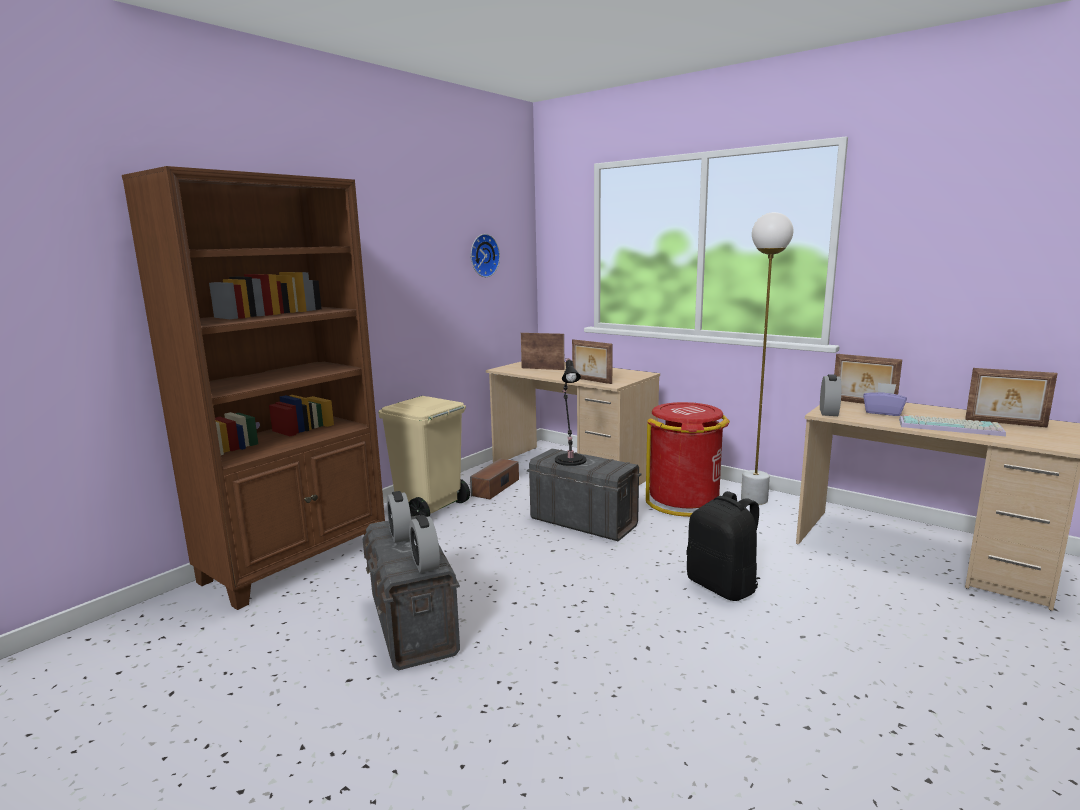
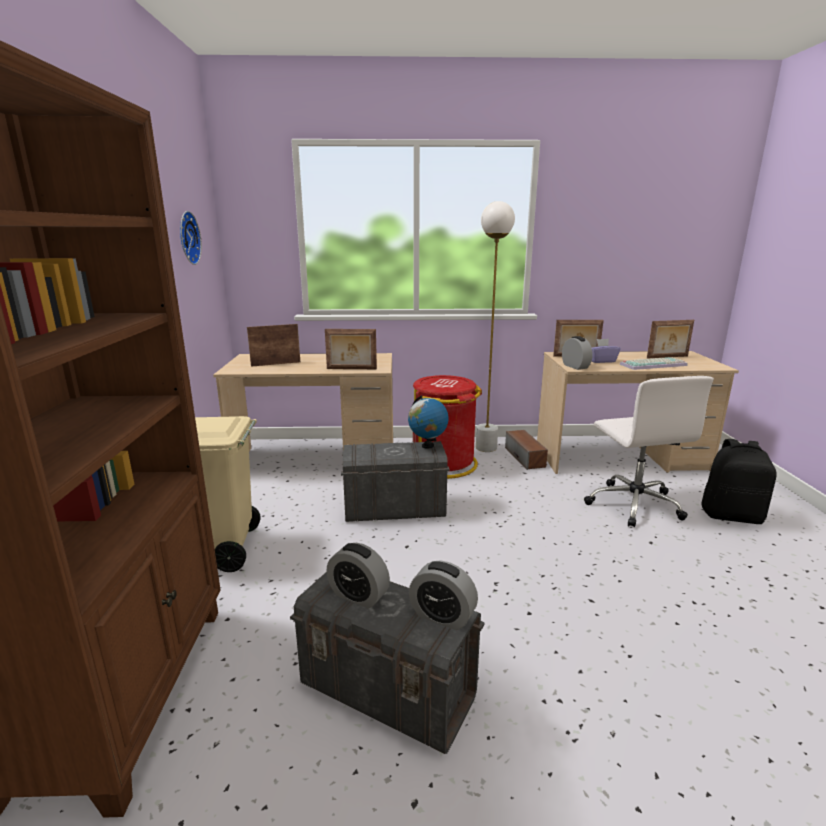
camera: 40 degrees left, 5 degrees up
speaker [470,458,519,499] -> speaker moved to [505,430,548,470]
black table lamp [555,358,586,466] -> none
black backpack [687,491,760,601] -> black backpack moved to [701,439,777,524]
none -> globe [408,395,449,449]
none -> white office chair [584,376,714,527]

